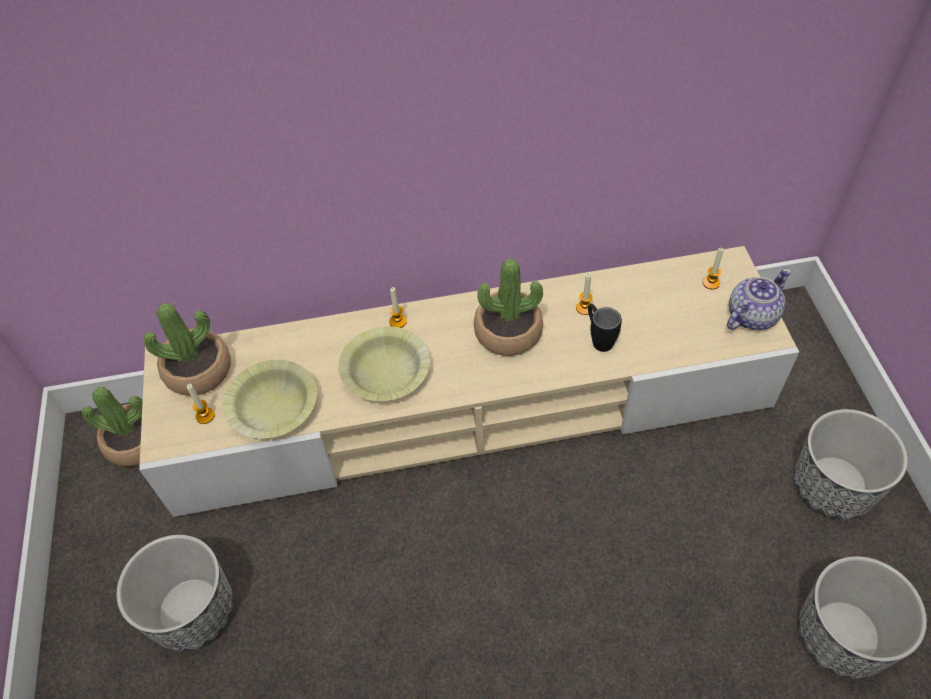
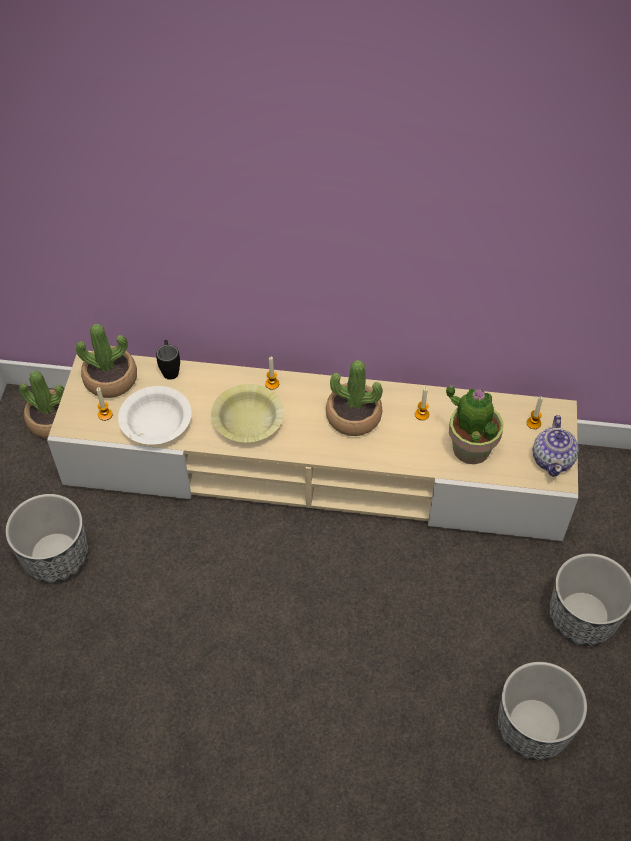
camera: 15 degrees right, 0 degrees up
yellow bowl [223,360,317,439] -> white bowl [118,386,191,445]
black mug [588,304,622,352] -> black mug moved to [156,340,180,380]
teapot [727,268,791,330] -> teapot turned 120 degrees clockwise [533,415,579,477]
none -> potted plant [446,384,503,464]

